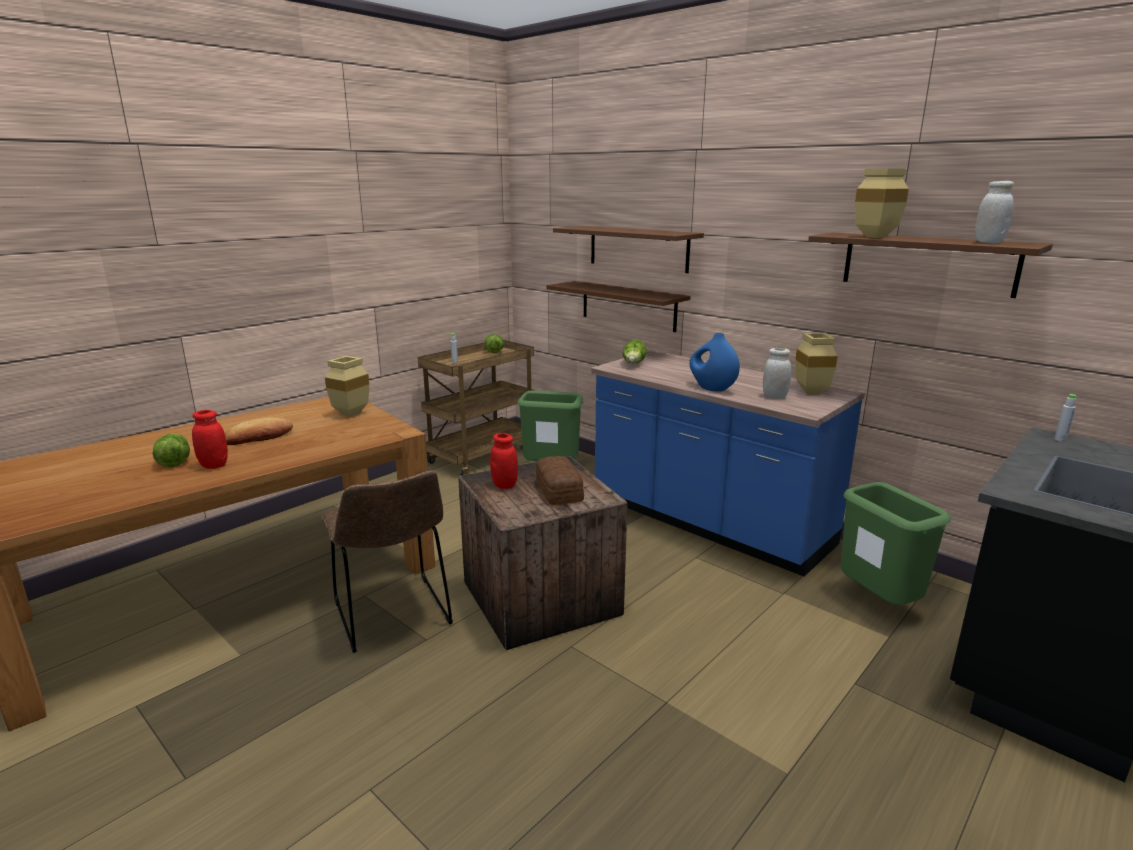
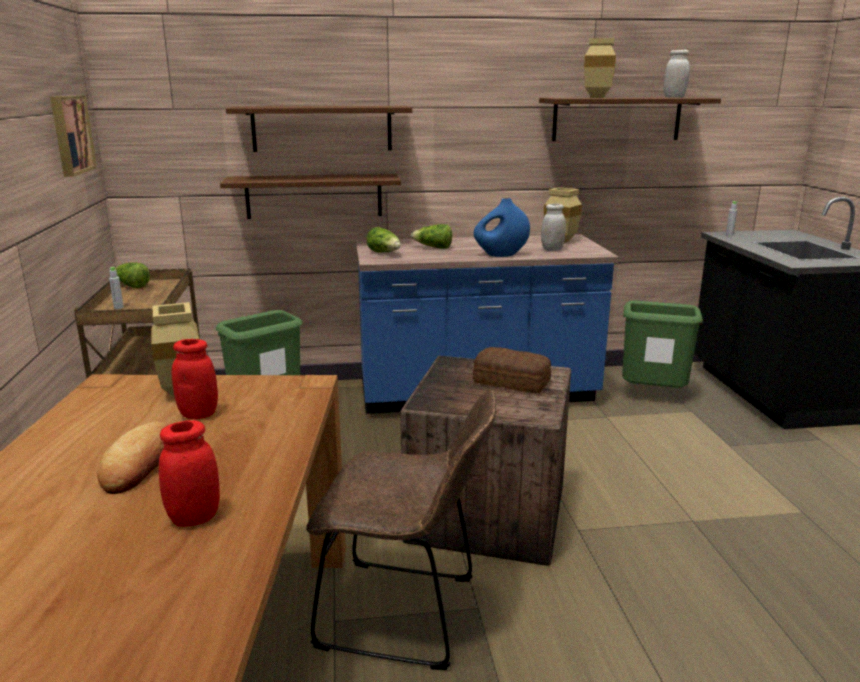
camera: 50 degrees left, 0 degrees up
lettuce [152,434,190,467] -> lettuce moved to [411,224,452,249]
red jar [490,433,518,489] -> red jar moved to [171,339,218,419]
none -> picture [50,95,97,177]

